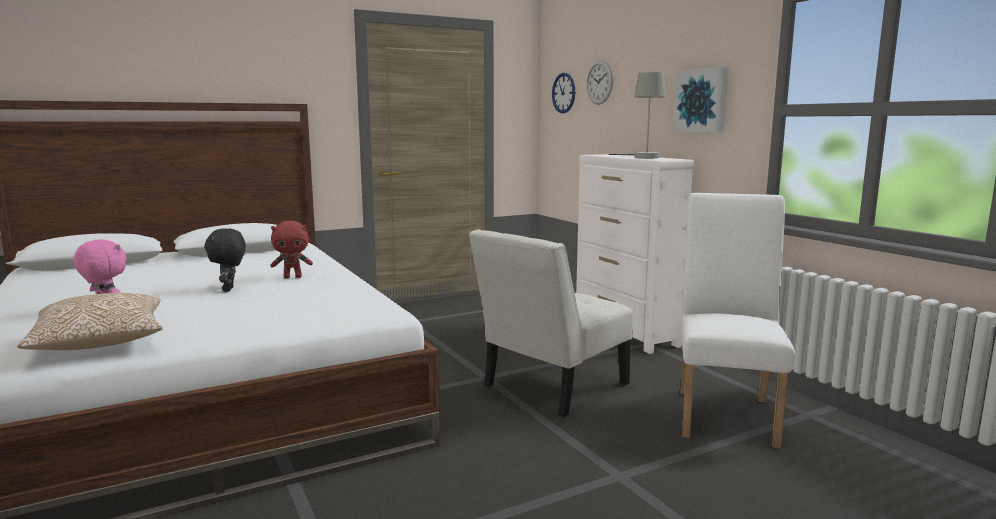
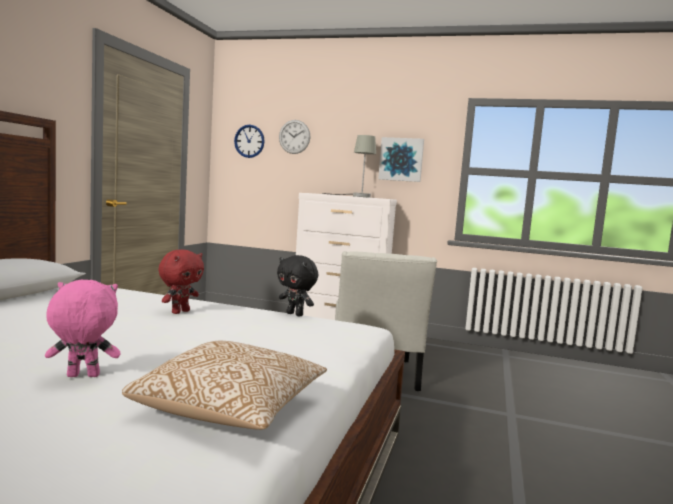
camera: 45 degrees left, 5 degrees down
black plush toy [204,228,246,292] -> black plush toy moved to [277,255,318,317]
white chair [680,193,795,449] -> none

